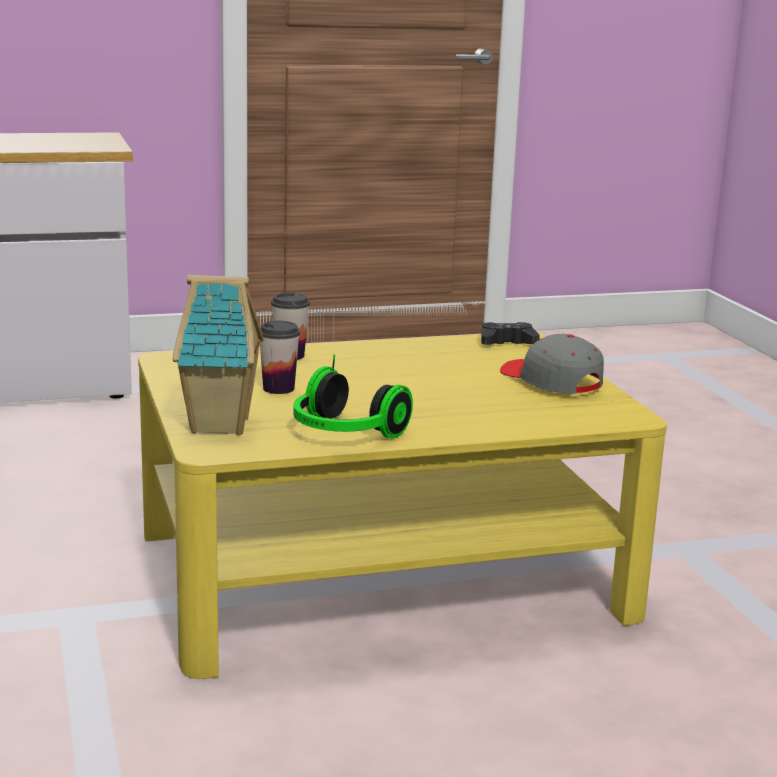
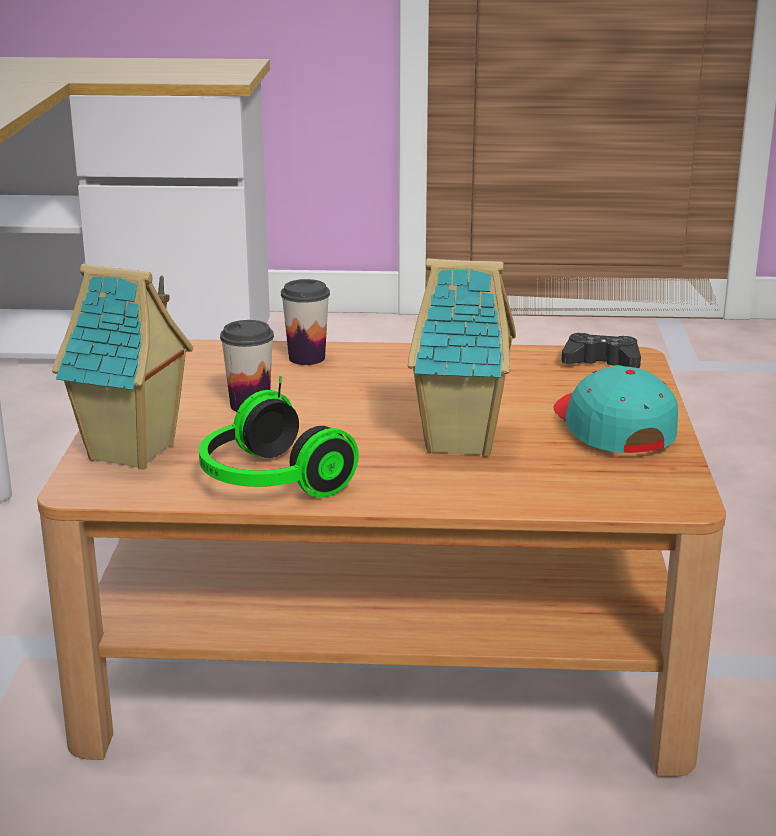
camera: 20 degrees right, 5 degrees up
yellow coffee table [138,333,667,679] -> brown coffee table [37,339,726,777]
grey cap [500,334,604,393] -> turquoise cap [553,366,678,453]
none -> toy house [408,258,516,457]

